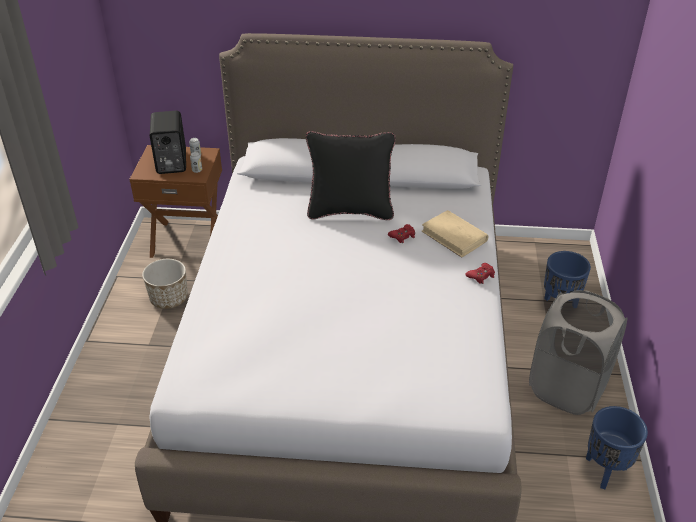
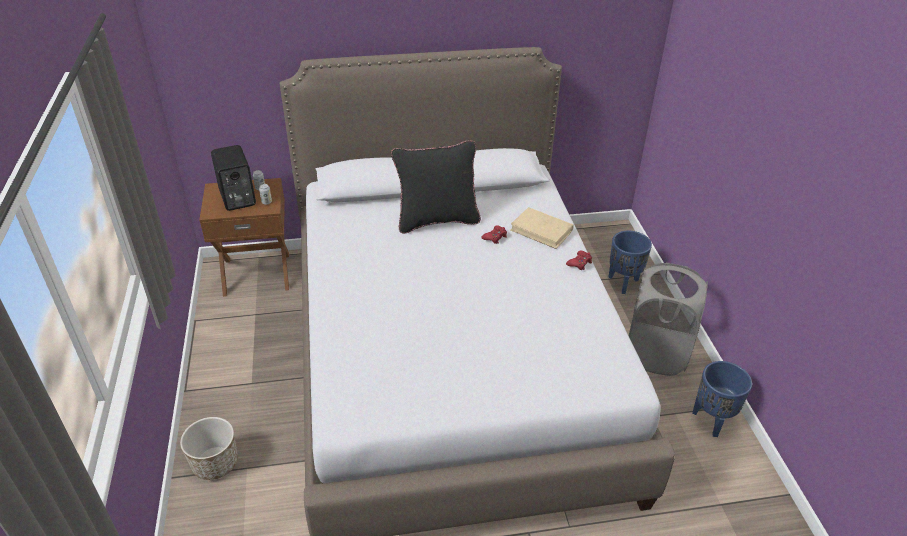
camera: 15 degrees left, 0 degrees up
planter [142,259,188,309] -> planter moved to [180,417,238,480]

